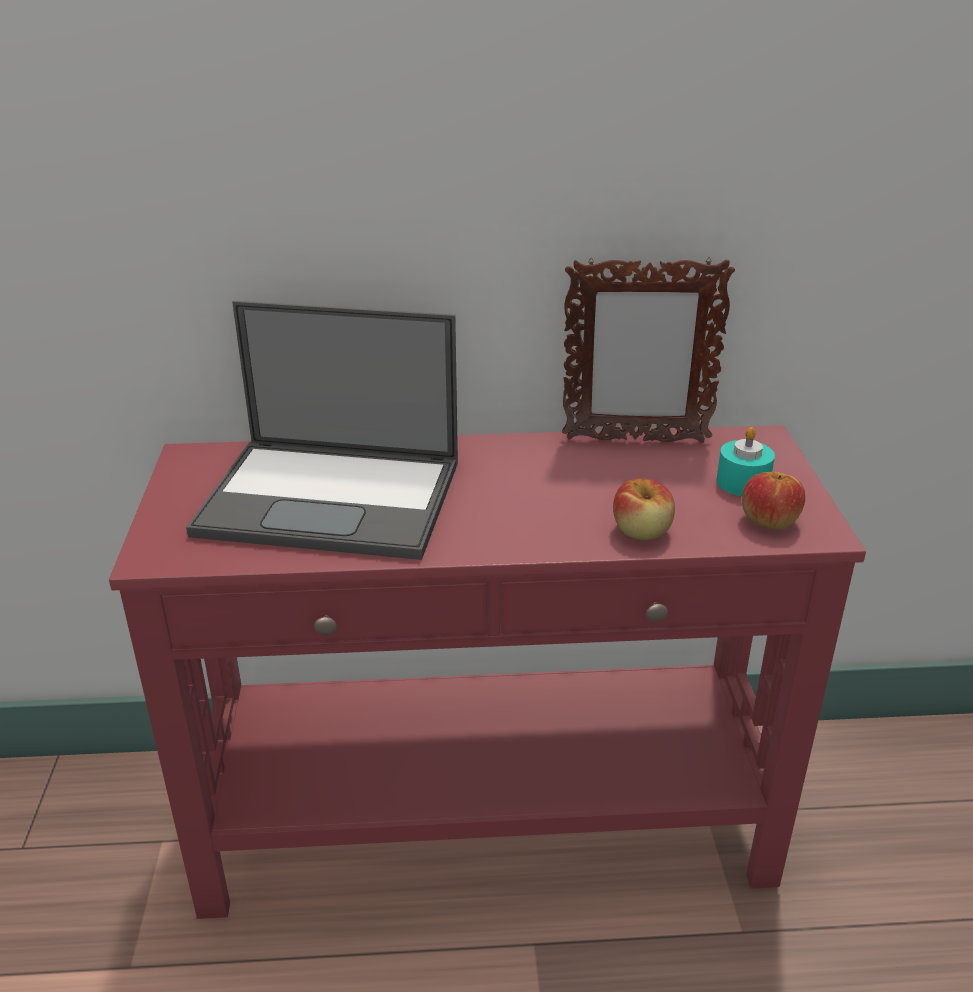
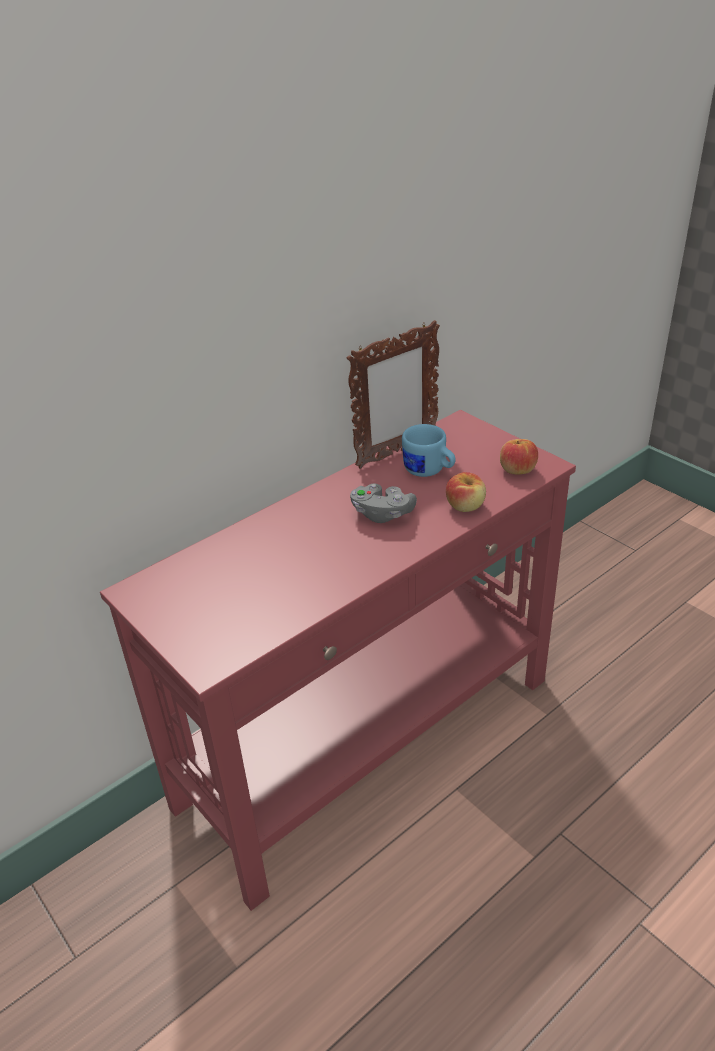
camera: 35 degrees left, 5 degrees up
laptop [186,301,458,560] -> none
turquoise candle [716,427,775,496] -> none
none -> grey game controller [350,484,417,523]
none -> blue mug [402,424,455,477]

